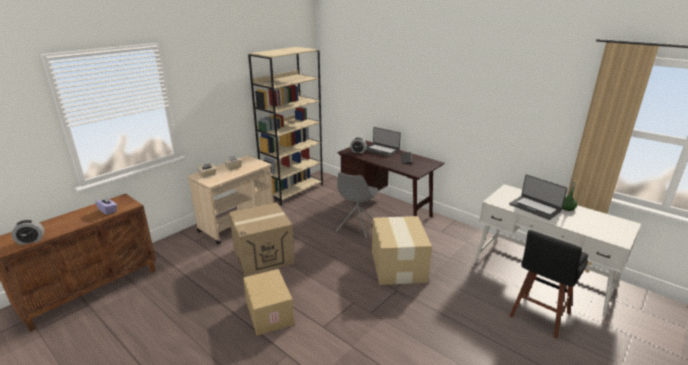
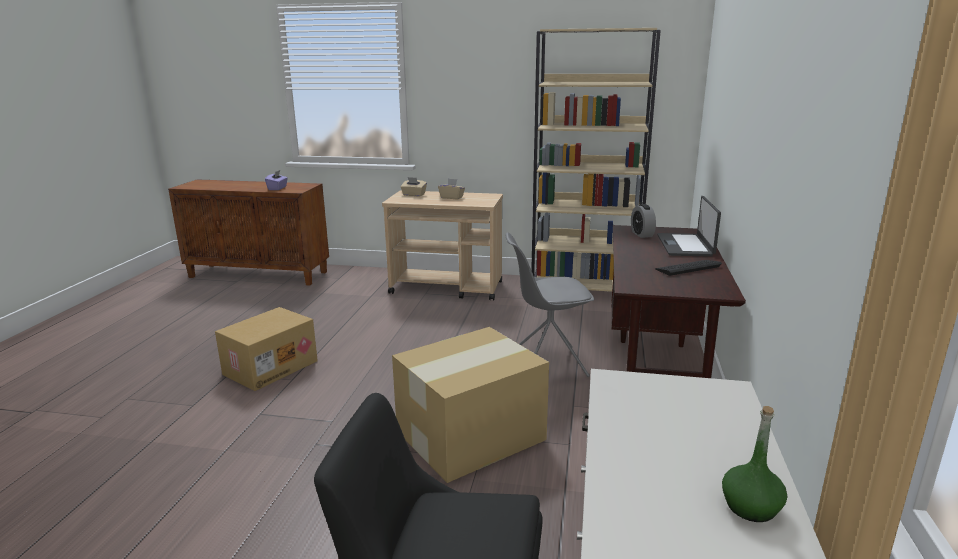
camera: 60 degrees right, 5 degrees down
alarm clock [11,220,44,245] -> none
cardboard box [229,202,295,277] -> none
laptop [509,174,568,220] -> none

